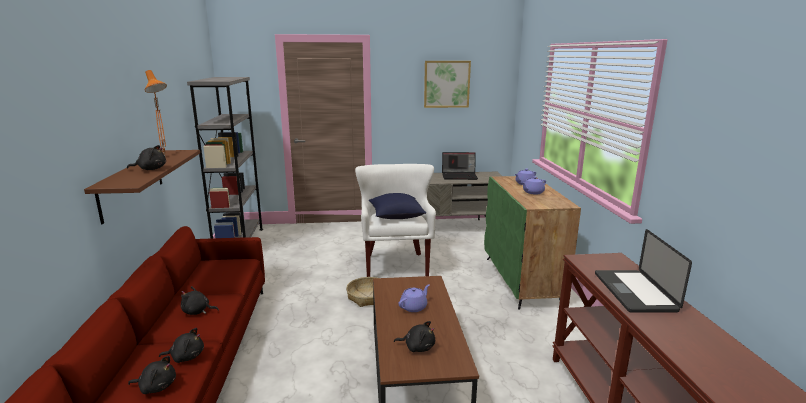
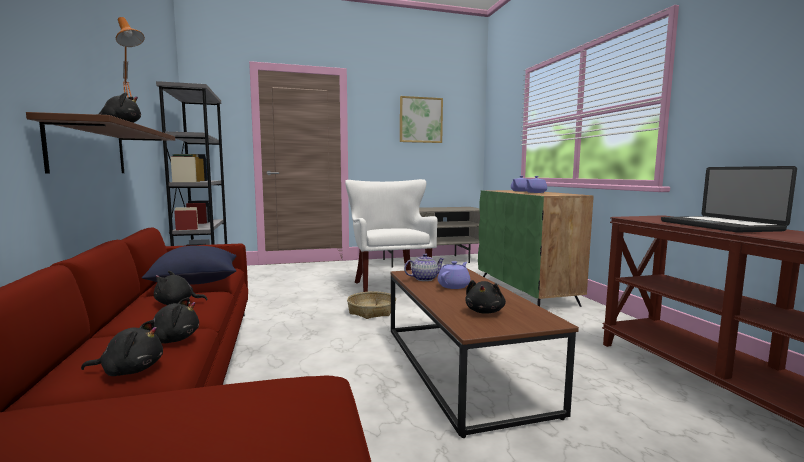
camera: 10 degrees left, 10 degrees down
blue pillow [369,193,426,219] -> blue pillow moved to [142,246,237,285]
black plush toy [394,321,435,352] -> black plush toy turned 105 degrees clockwise [465,280,506,313]
laptop [442,152,478,180] -> none
none -> teapot [404,253,445,281]

